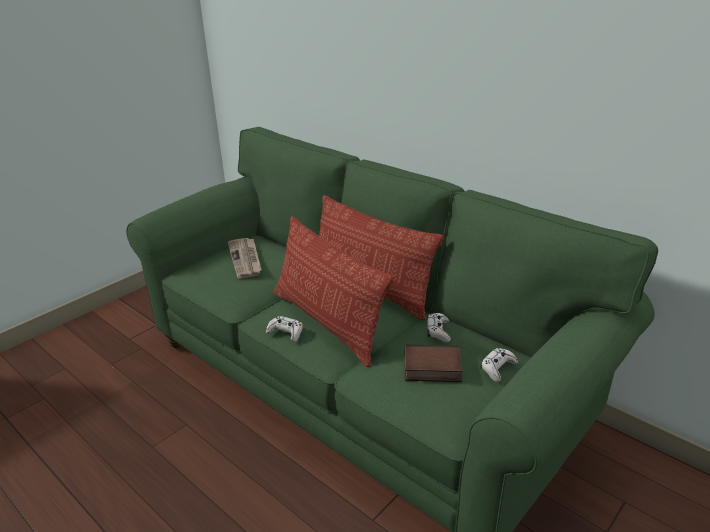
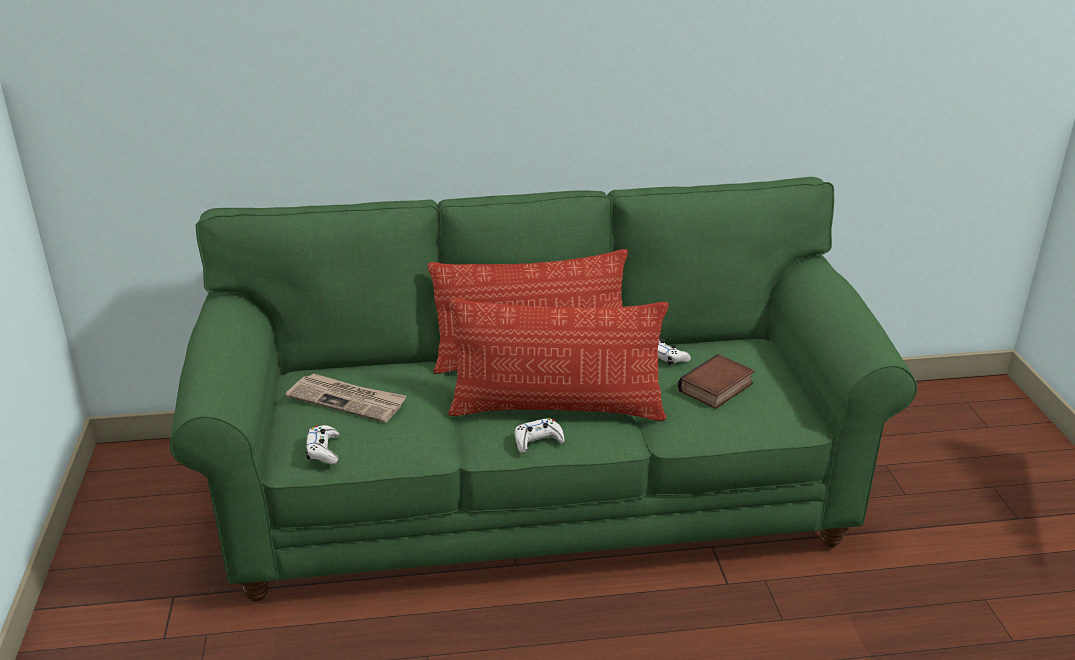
camera: 50 degrees left, 0 degrees up
white game controller [480,348,518,382] -> white game controller moved to [306,425,340,464]

